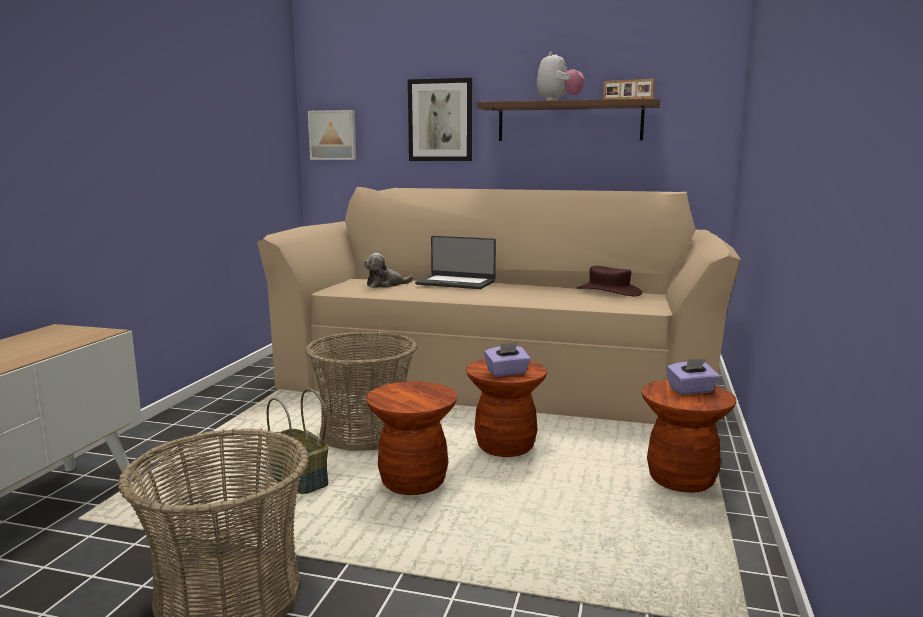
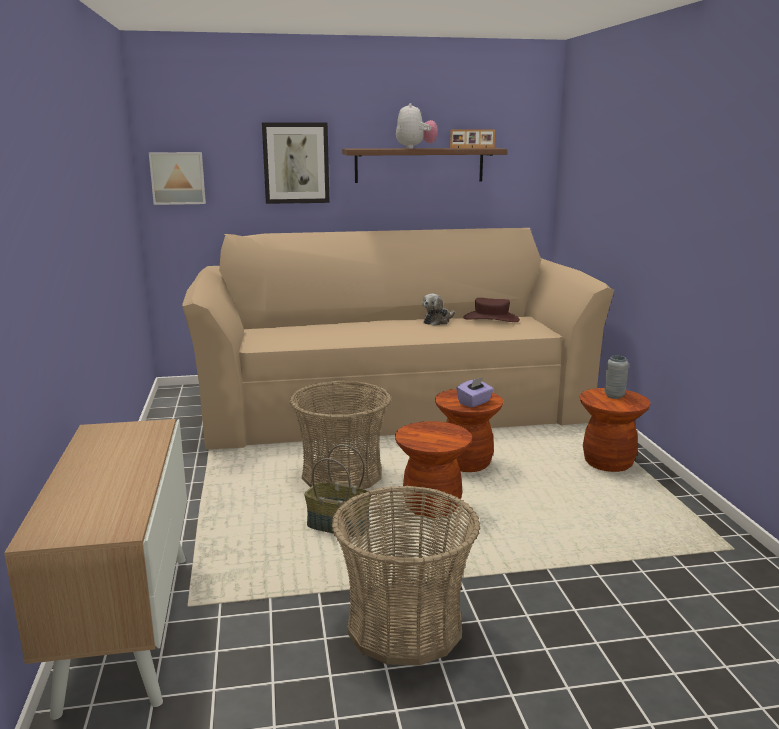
camera: 25 degrees left, 5 degrees up
plush toy [364,253,413,288] -> plush toy moved to [422,294,455,325]
laptop [415,236,496,289] -> none
purple tissue box [667,359,720,395] -> grey vase [604,356,629,399]

